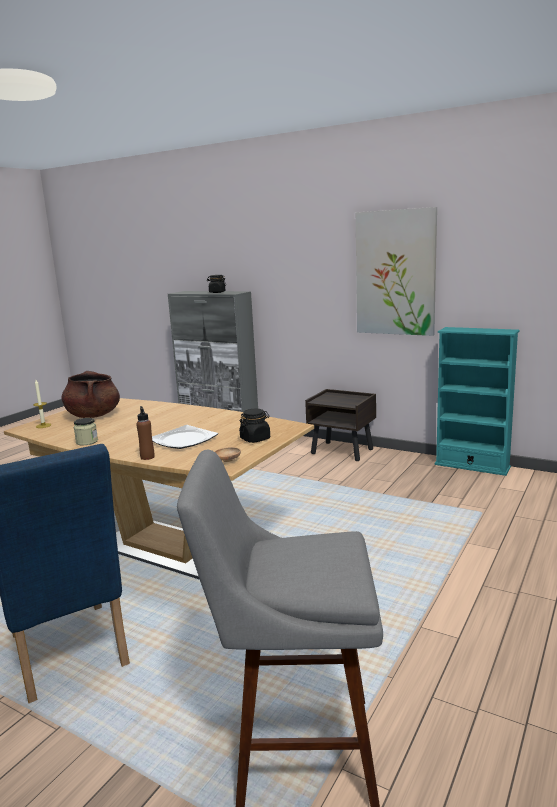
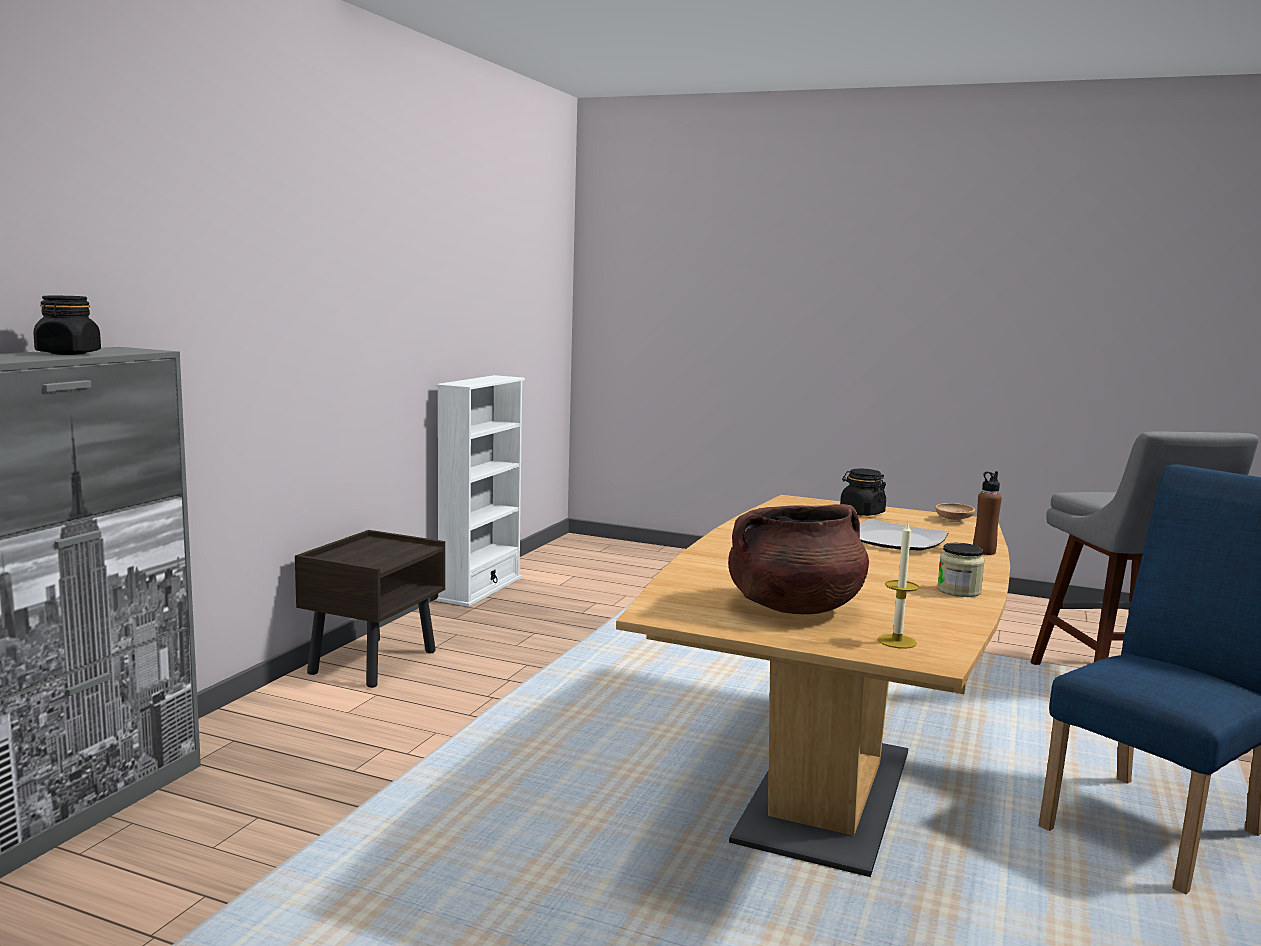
camera: 100 degrees left, 5 degrees down
picture [356,207,437,336] -> none
turquoise bookcase [435,327,519,476] -> white bookcase [437,375,525,607]

